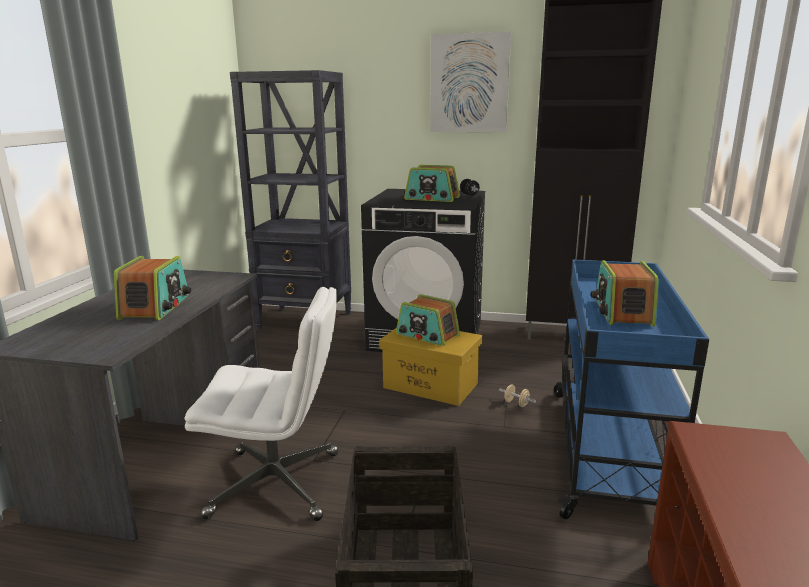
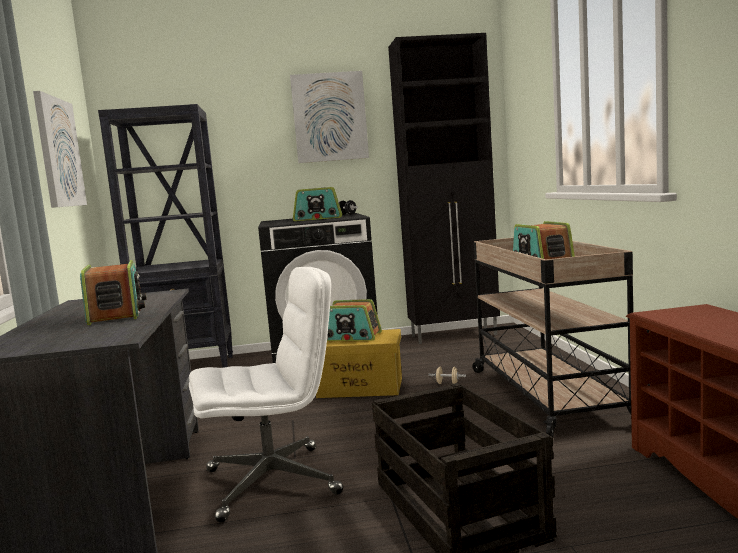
camera: 20 degrees left, 10 degrees down
blue cart [554,260,709,519] -> beige cart [472,238,633,437]
none -> picture [33,91,87,208]

